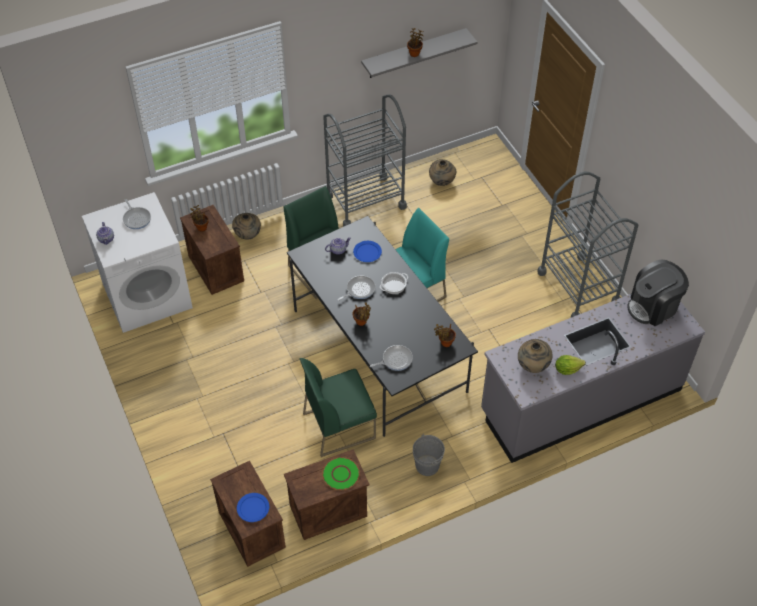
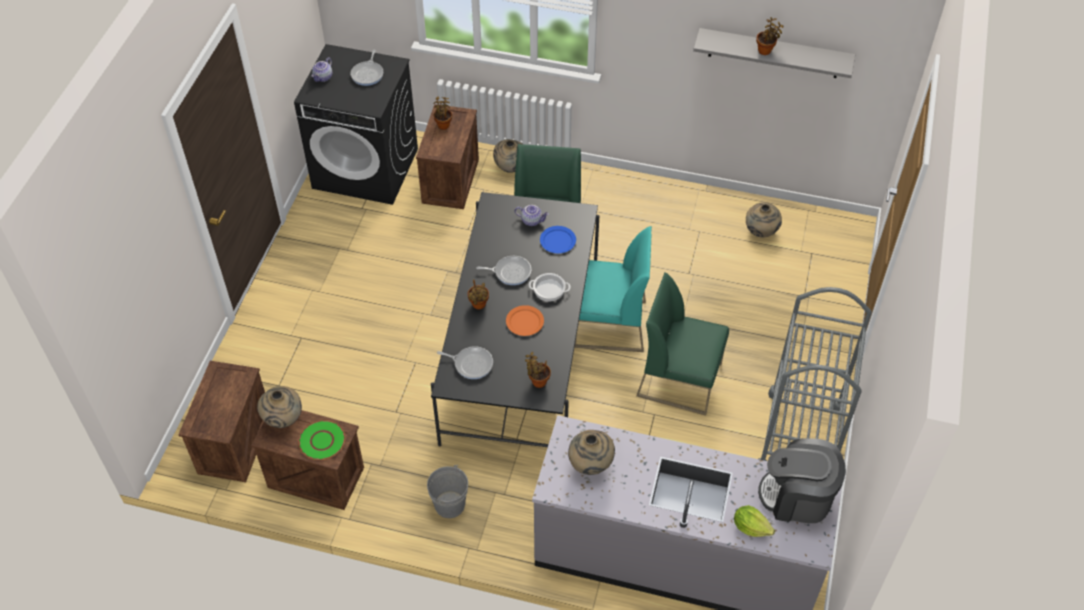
camera: 40 degrees right, 0 degrees up
white washing machine [82,192,193,333] -> black washing machine [294,44,418,205]
blue plate [237,493,269,522] -> none
green chair [299,358,377,457] -> green chair moved to [636,272,729,416]
grey cart [323,94,407,227] -> none
lettuce [555,355,586,375] -> lettuce moved to [734,505,775,537]
none -> beige vase [257,386,302,428]
none -> orange plate [506,305,544,336]

